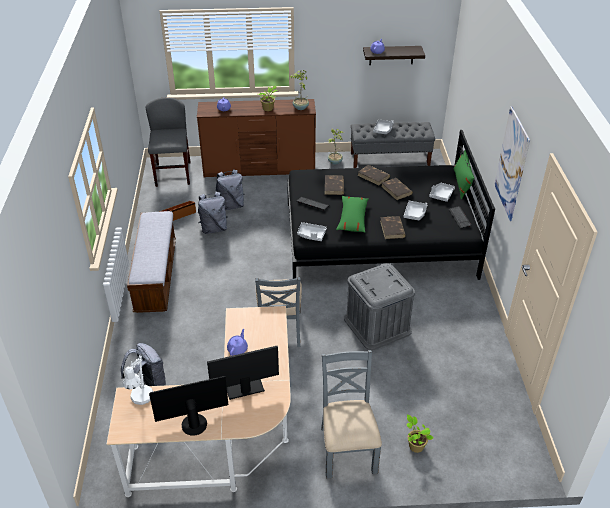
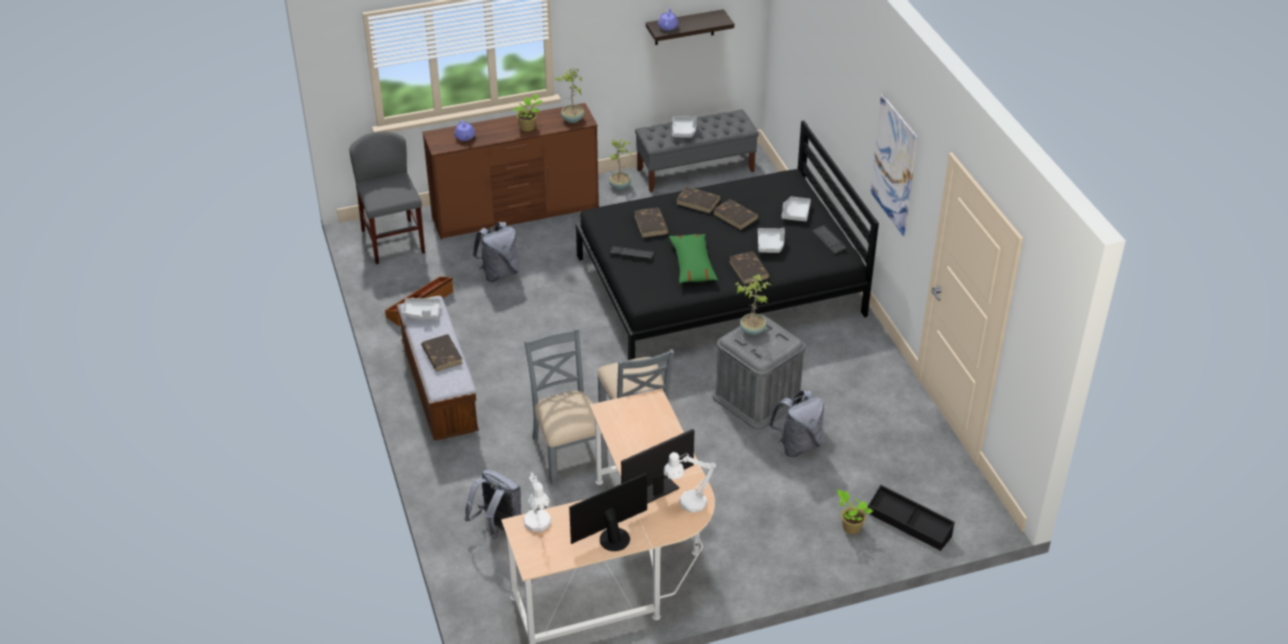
camera: 15 degrees left, 0 degrees up
grey backpack [198,192,228,234] -> grey backpack moved to [769,390,824,457]
purple teapot [227,329,248,356] -> none
grey tray [297,222,327,241] -> grey tray moved to [403,298,441,319]
grey chair [321,350,382,478] -> grey chair moved to [524,328,608,484]
green pillow [453,150,475,199] -> none
none -> brown book [421,334,463,371]
none -> white table lamp [663,452,716,513]
none -> potted plant [735,275,771,335]
none -> black storage box [868,485,955,551]

